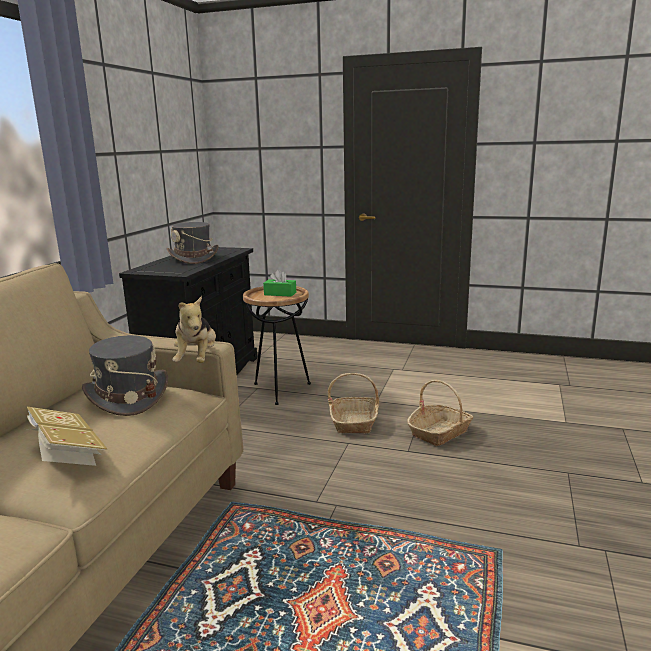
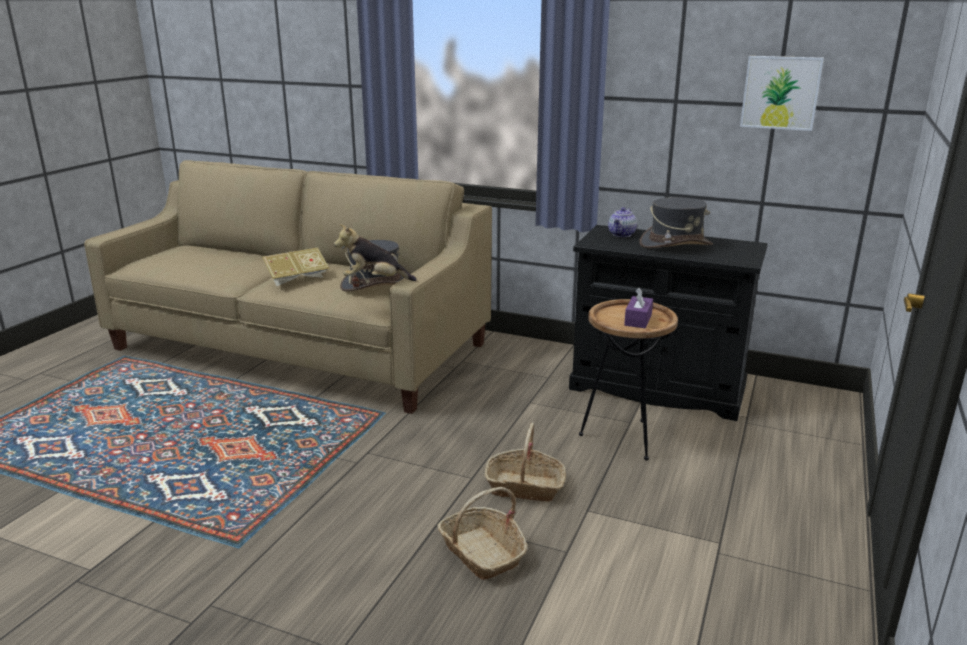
camera: 95 degrees right, 5 degrees up
green tissue box [263,270,296,297] -> purple tissue box [624,288,653,328]
none -> teapot [608,207,637,237]
none -> picture [740,56,824,131]

